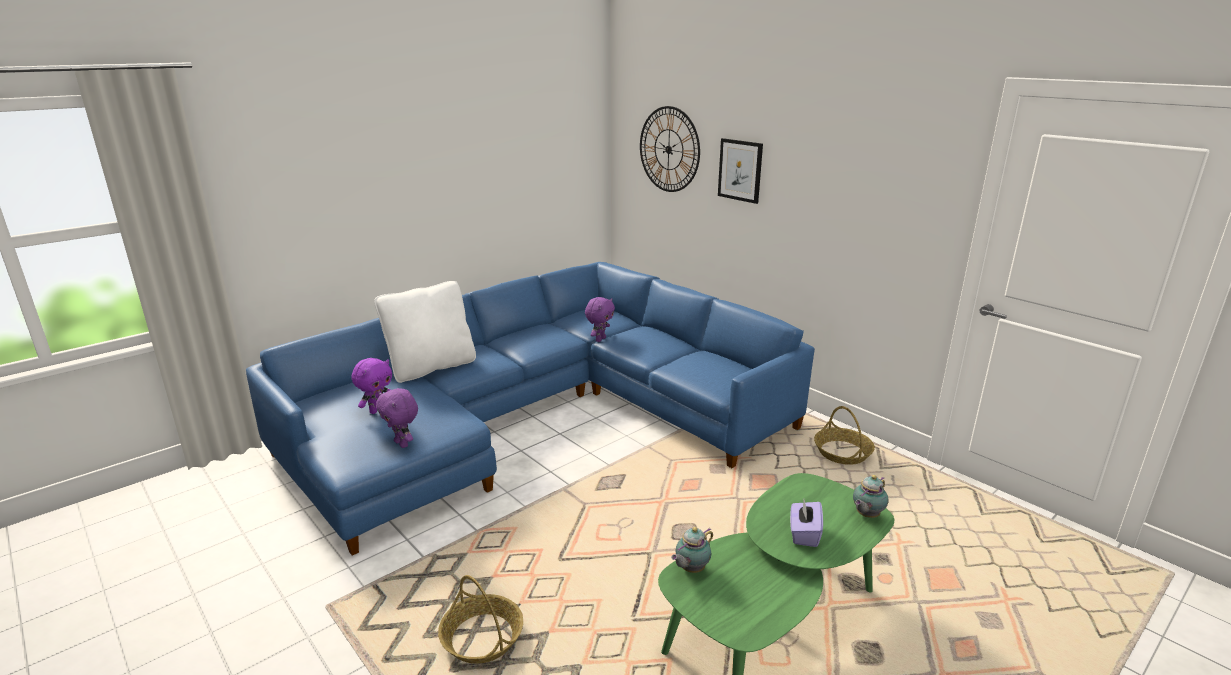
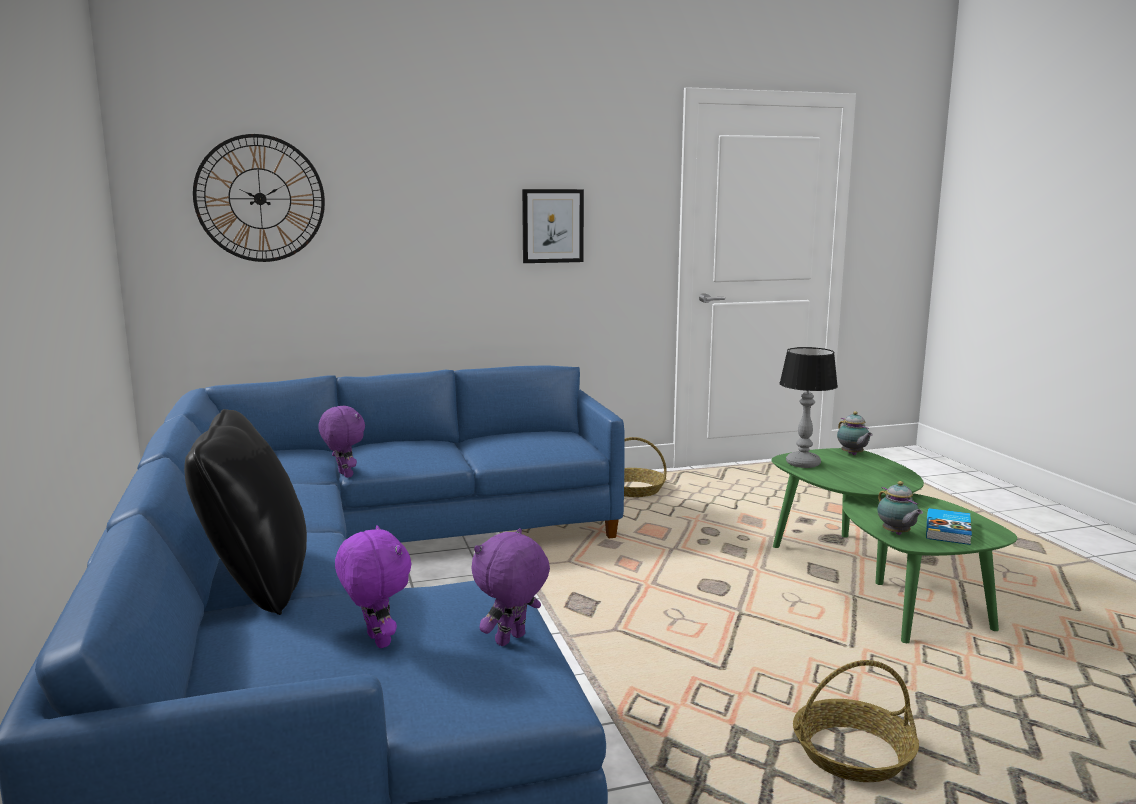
camera: 65 degrees left, 10 degrees down
white pillow [374,281,476,383] -> black pillow [184,409,307,615]
purple plush toy [376,388,418,448] -> purple plush toy turned 150 degrees clockwise [471,528,550,646]
picture [718,138,763,204] -> picture moved to [522,189,584,263]
purple tissue box [790,500,823,547] -> none
none -> table lamp [779,347,838,468]
none -> book [926,508,972,545]

